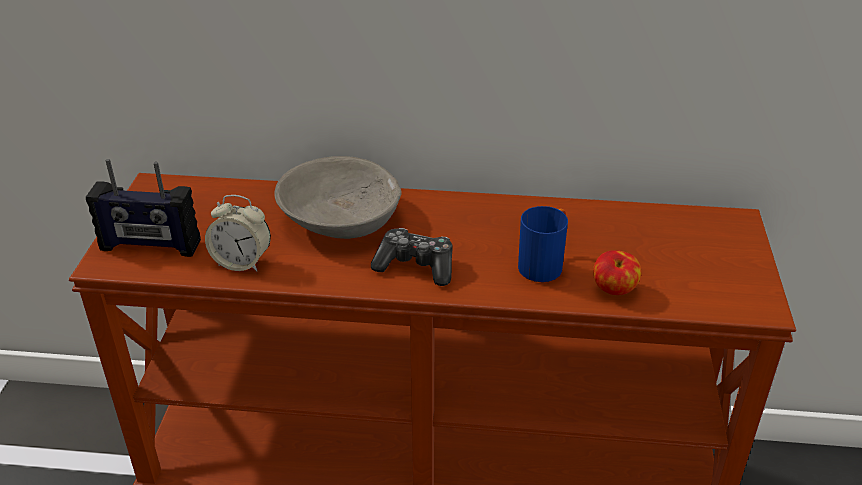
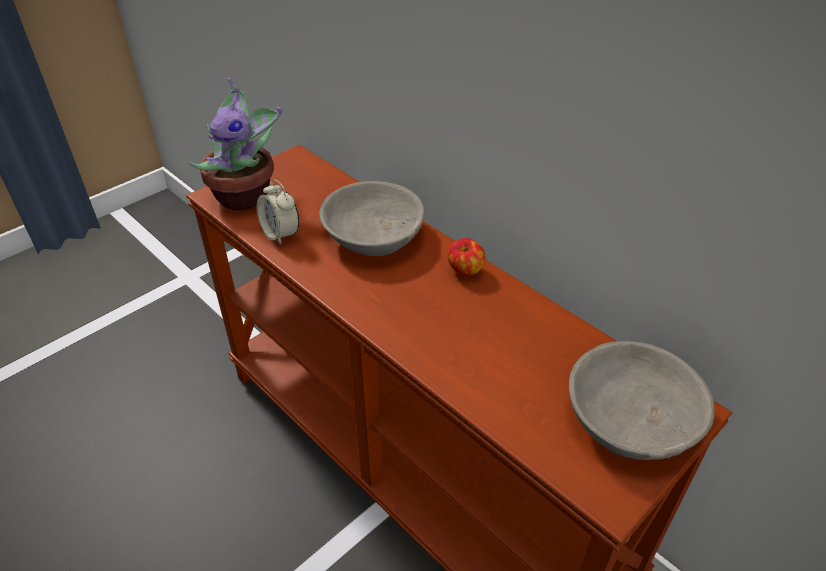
camera: 40 degrees right, 5 degrees up
radio [86,159,201,257] -> potted plant [189,78,282,210]
game controller [371,228,453,286] -> none
blue mug [518,206,568,282] -> none
apple [593,250,642,295] -> apple moved to [447,238,486,276]
none -> grey bowl [569,341,715,460]

